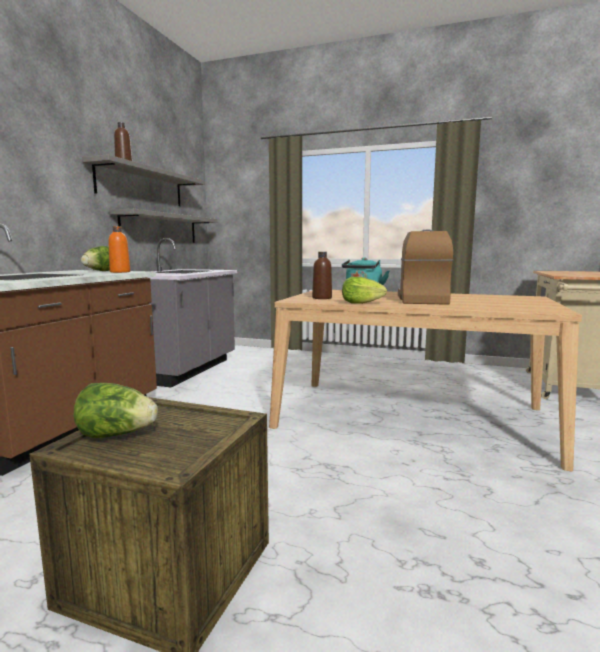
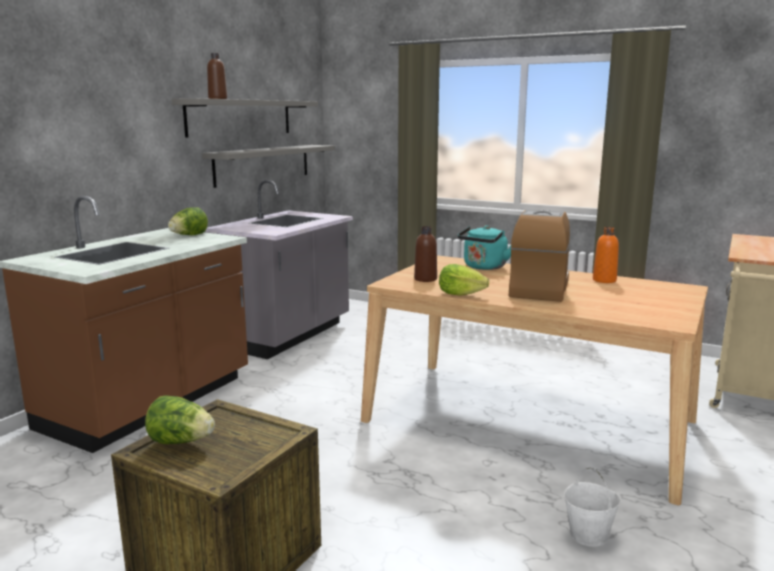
camera: 10 degrees right, 5 degrees up
orange bottle [108,226,130,273] -> orange bottle moved to [593,227,619,283]
none -> white bucket [564,468,621,547]

